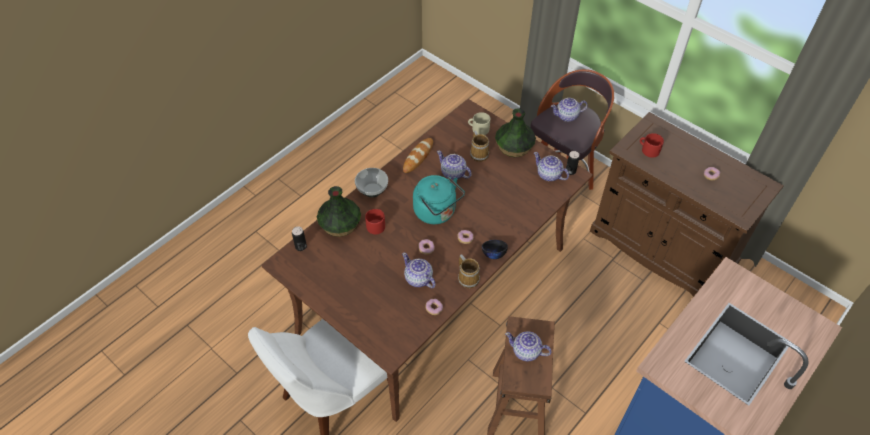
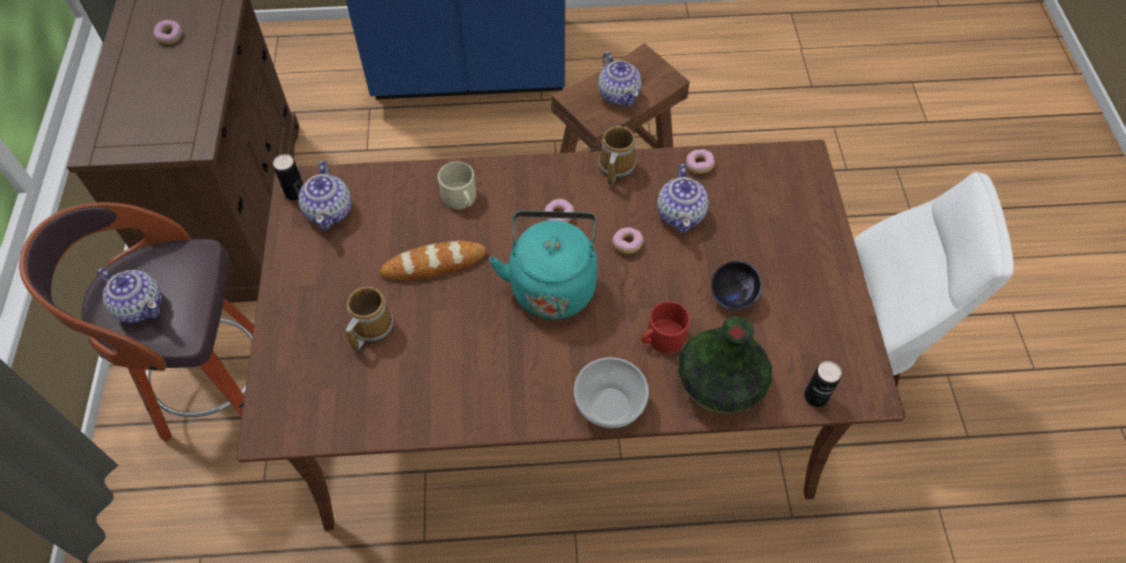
camera: 135 degrees left, 5 degrees up
bread [403,138,433,173] -> bread moved to [380,241,487,280]
teapot [437,151,472,180] -> none
beige mug [468,112,490,135] -> beige mug moved to [438,162,476,209]
black bowl [482,240,508,259] -> black bowl moved to [711,261,762,310]
vase [495,108,536,157] -> none
red mug [640,133,664,158] -> none

